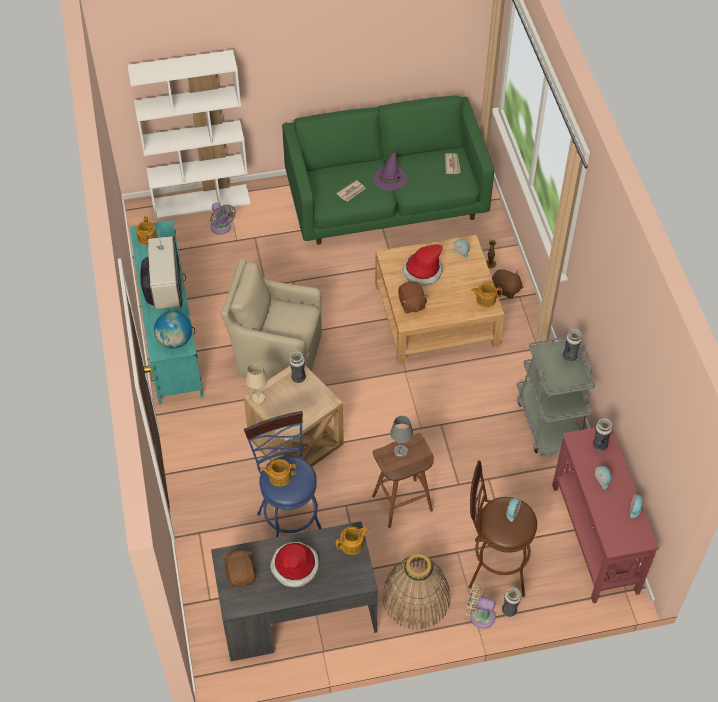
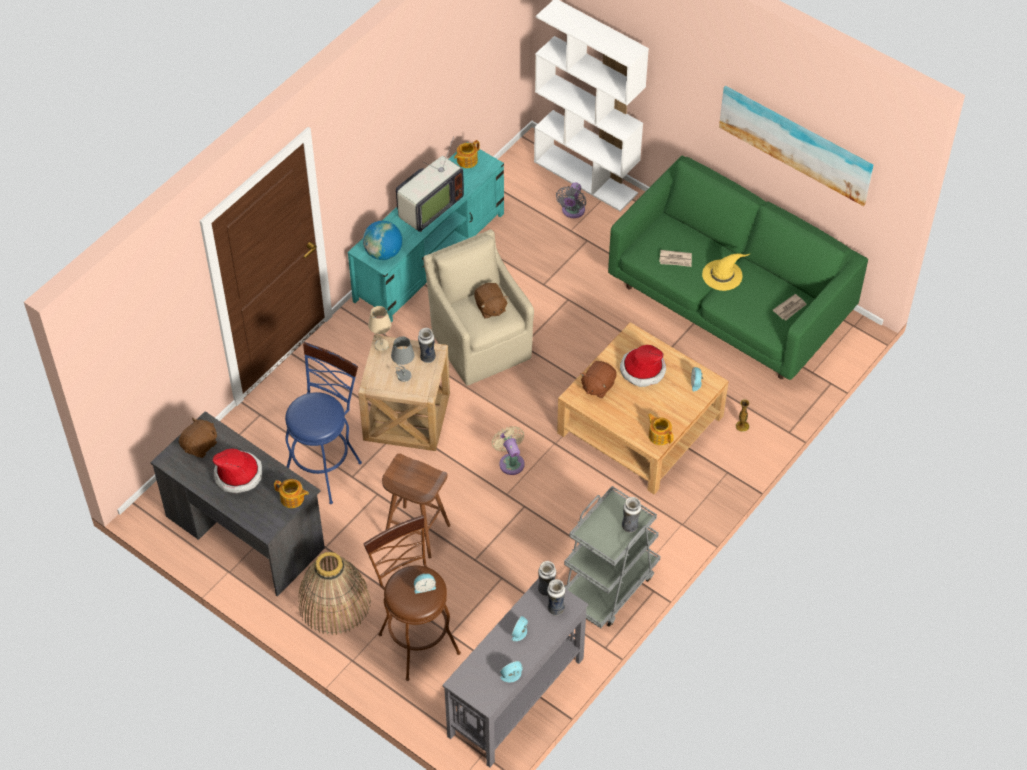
camera: 50 degrees right, 0 degrees up
teapot [261,459,296,487] -> none
purple hat [373,150,407,191] -> yellow hat [702,254,749,291]
grey table lamp [390,416,413,457] -> grey table lamp moved to [391,336,415,382]
beige fan [466,584,496,629] -> beige fan moved to [492,426,525,475]
brown plush toy [492,269,524,299] -> brown plush toy moved to [474,283,508,318]
vase [502,587,521,617] -> vase moved to [538,561,556,596]
red console table [552,427,659,603] -> grey console table [442,578,588,767]
none -> picture [719,86,874,206]

